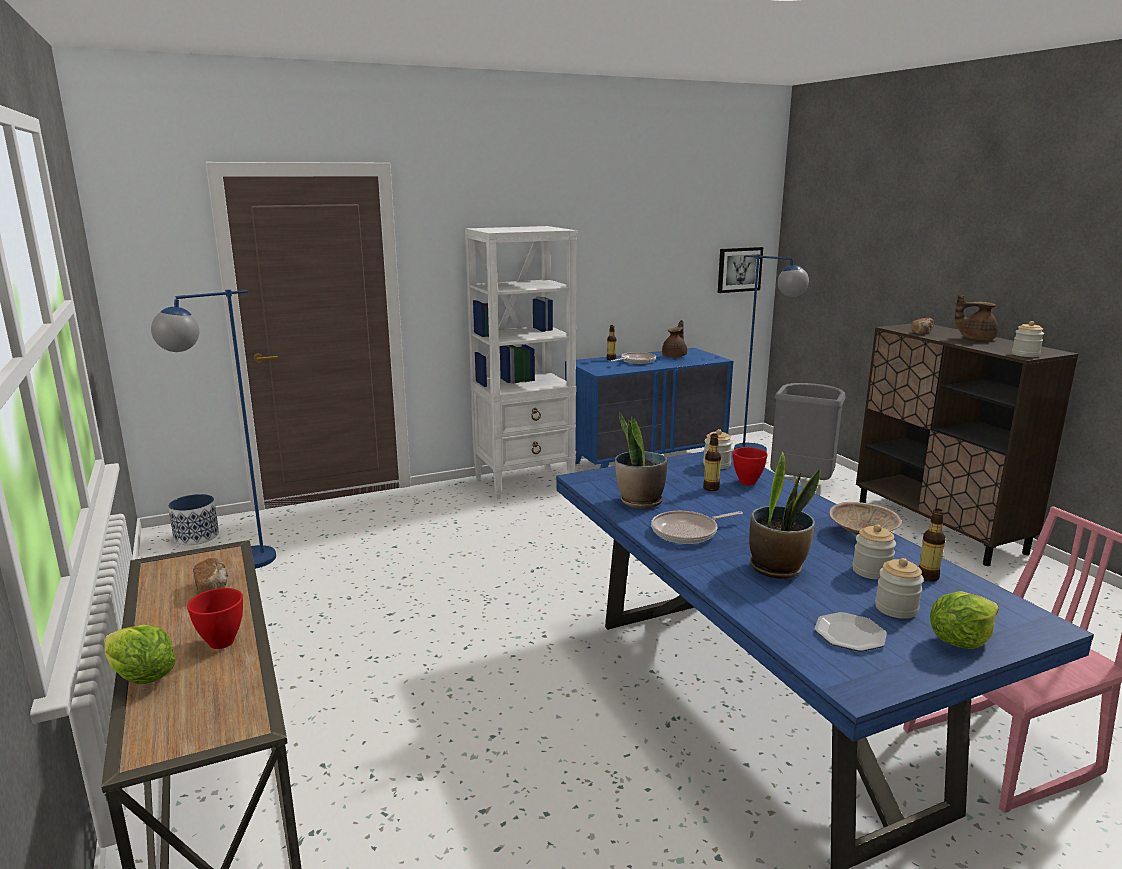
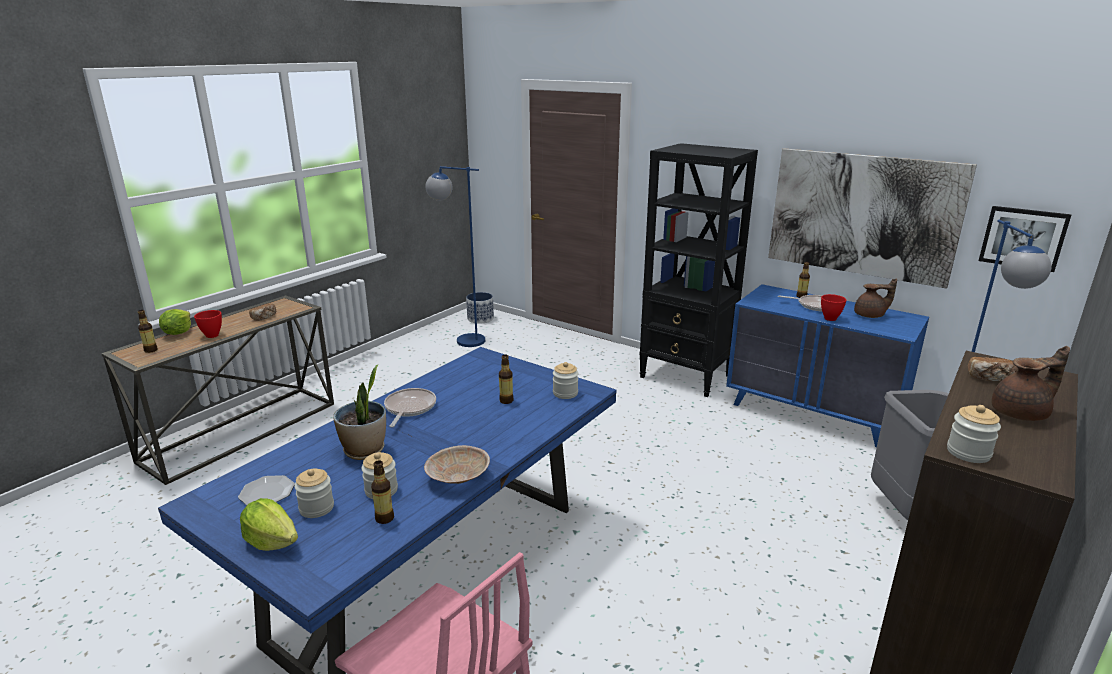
camera: 60 degrees right, 5 degrees up
white bookcase [465,226,577,499] -> black bookcase [639,143,758,397]
potted plant [615,412,668,509] -> none
frying pan [651,511,743,544] -> frying pan turned 60 degrees clockwise [384,388,436,427]
red bowl [733,447,768,486] -> red bowl moved to [821,294,847,321]
brown teapot [955,294,998,340] -> brown teapot turned 90 degrees clockwise [992,346,1070,421]
none -> bottle [138,310,158,353]
none -> picture [768,149,977,289]

